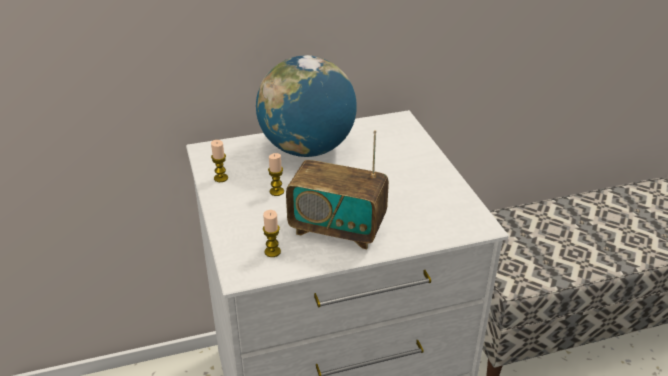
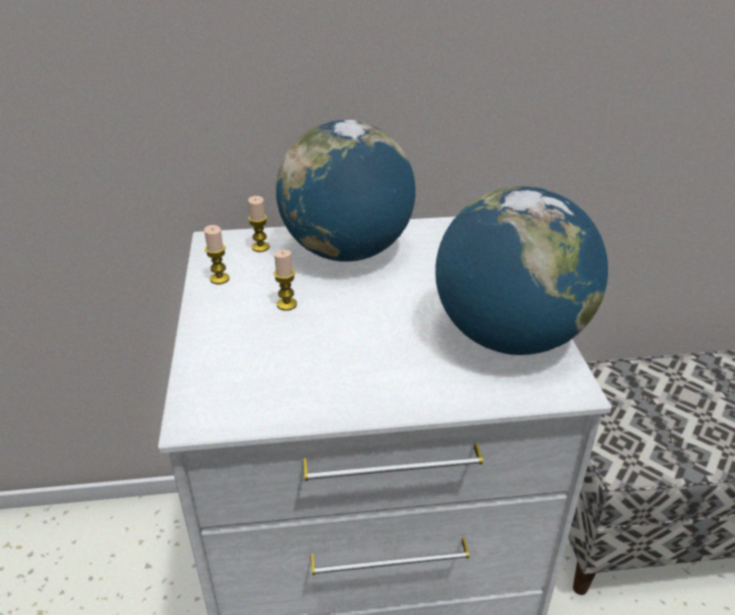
camera: 10 degrees right, 0 degrees up
candle [263,210,281,257] -> candle moved to [248,196,270,252]
radio [286,130,389,249] -> none
none -> globe [435,186,608,355]

